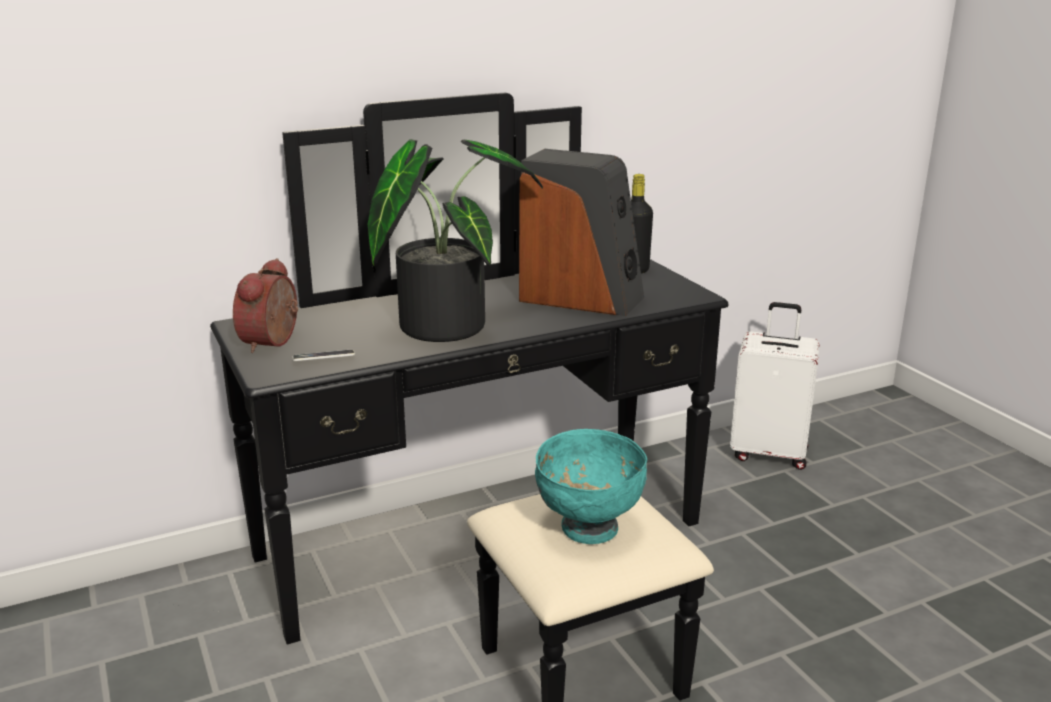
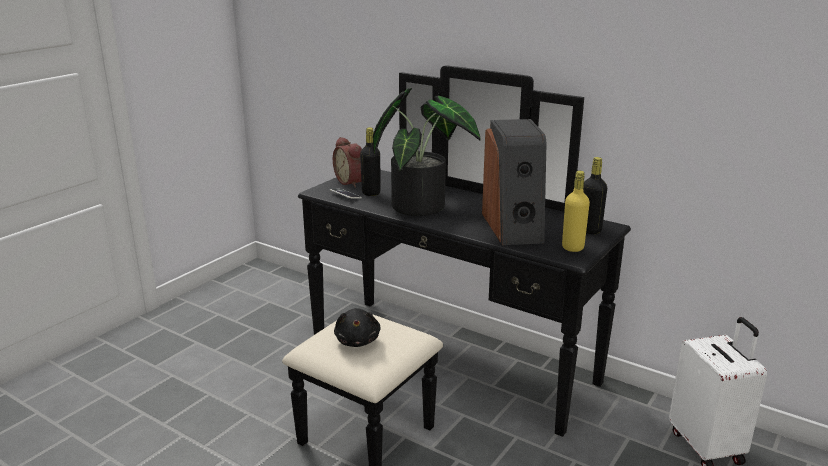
camera: 60 degrees right, 0 degrees up
alarm clock [233,258,298,353] -> alarm clock turned 105 degrees counterclockwise [333,137,362,188]
turquoise bowl [535,429,647,544] -> black plush toy [334,308,381,347]
none -> black bottle [360,127,380,196]
none -> yellow bottle [562,171,590,252]

